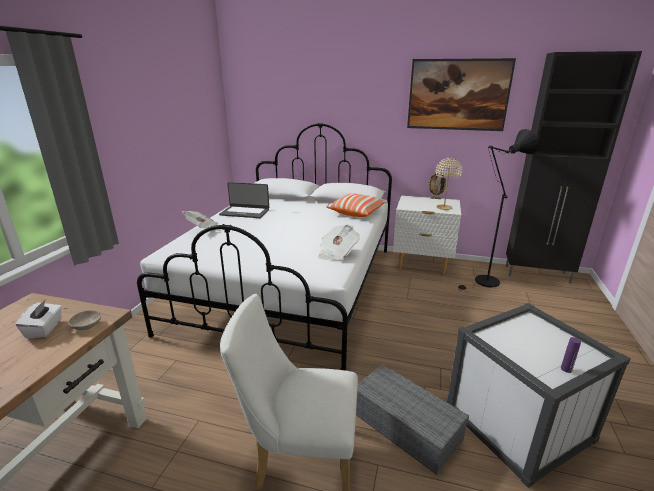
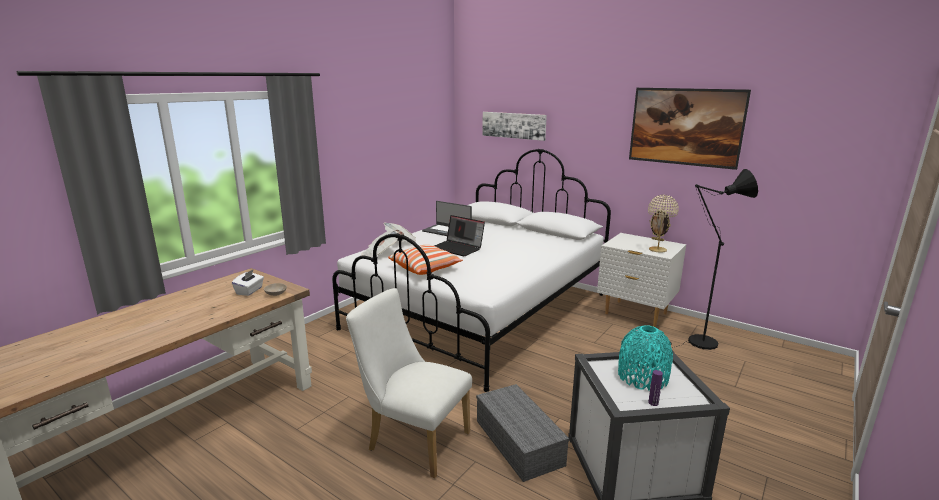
camera: 20 degrees right, 5 degrees down
newspaper [318,225,360,260] -> newspaper moved to [361,231,398,257]
pillow [326,193,386,217] -> pillow moved to [388,245,463,275]
black cabinet [506,51,642,284] -> none
none -> laptop [434,215,485,256]
none -> picture [482,112,547,141]
none -> turquoise vase [618,325,673,391]

